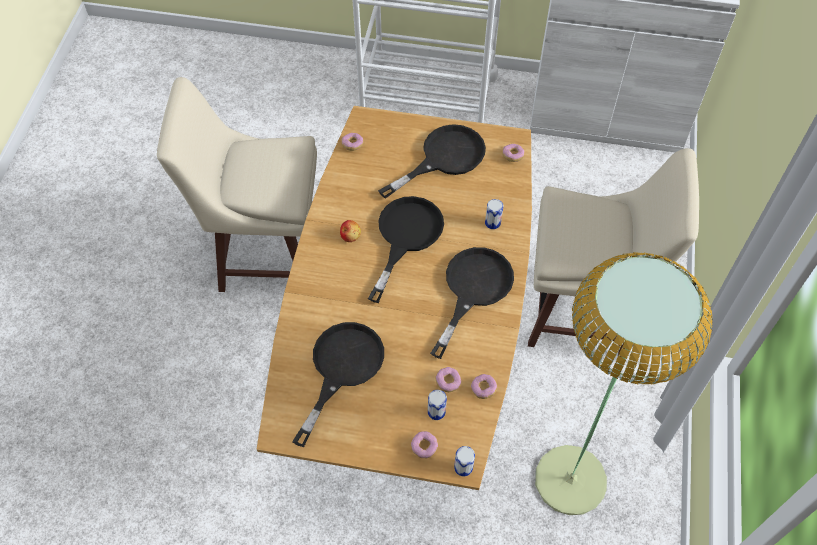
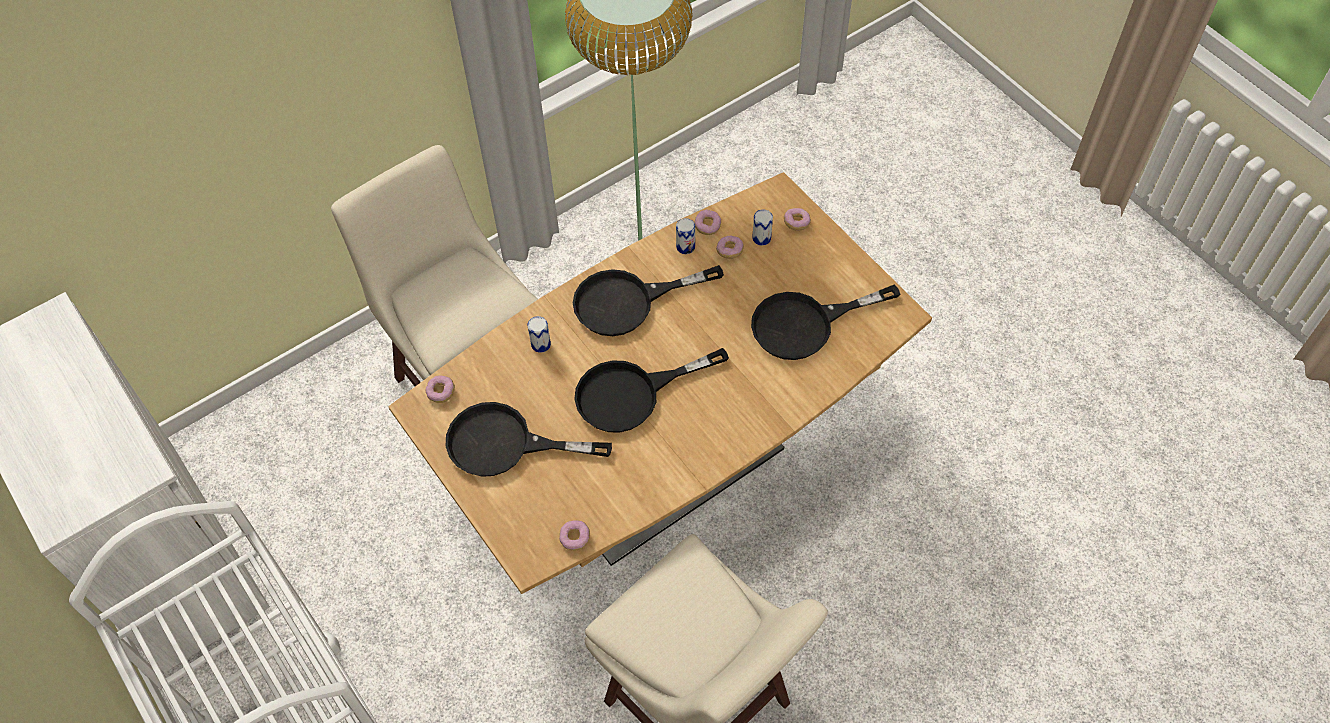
camera: 135 degrees left, 0 degrees up
apple [340,220,361,242] -> none
can [454,446,475,476] -> can moved to [676,218,695,254]

